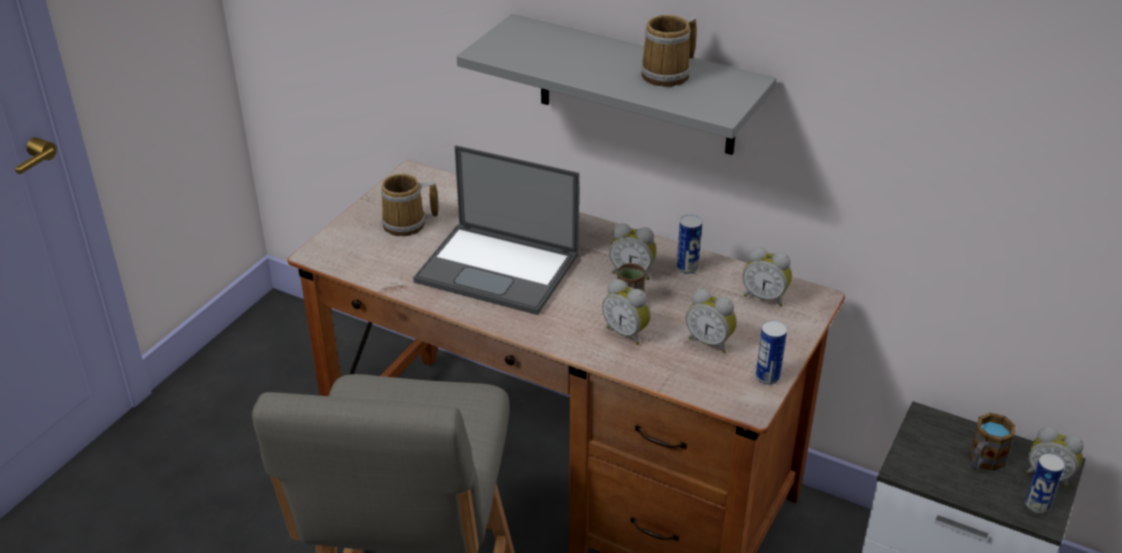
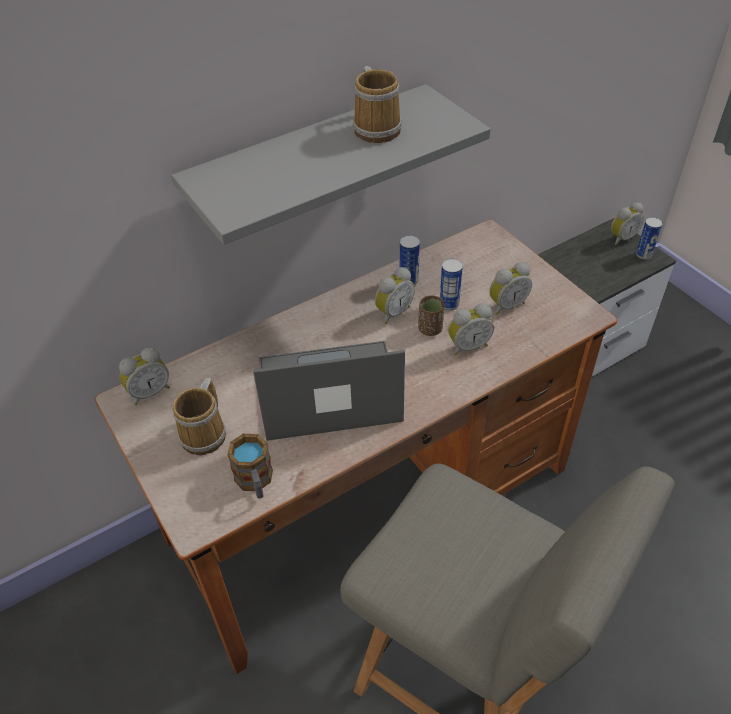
camera: 60 degrees left, 10 degrees up
laptop [413,145,579,315] -> laptop turned 150 degrees counterclockwise [253,341,405,441]
alarm clock [742,246,792,307] -> alarm clock moved to [119,347,170,405]
can [756,320,787,385] -> can moved to [440,259,463,311]
mug [968,413,1016,471] -> mug moved to [227,434,273,499]

